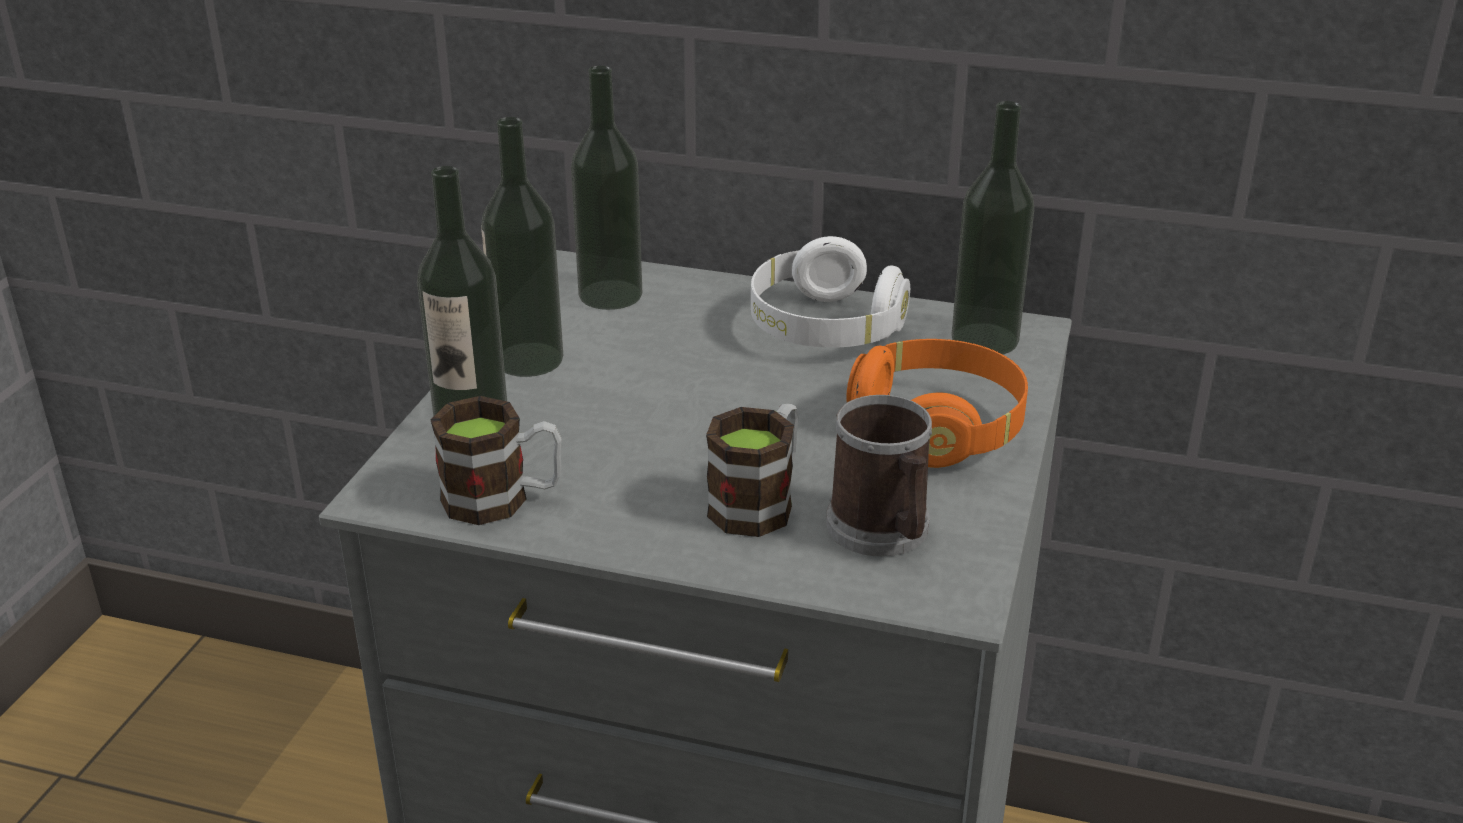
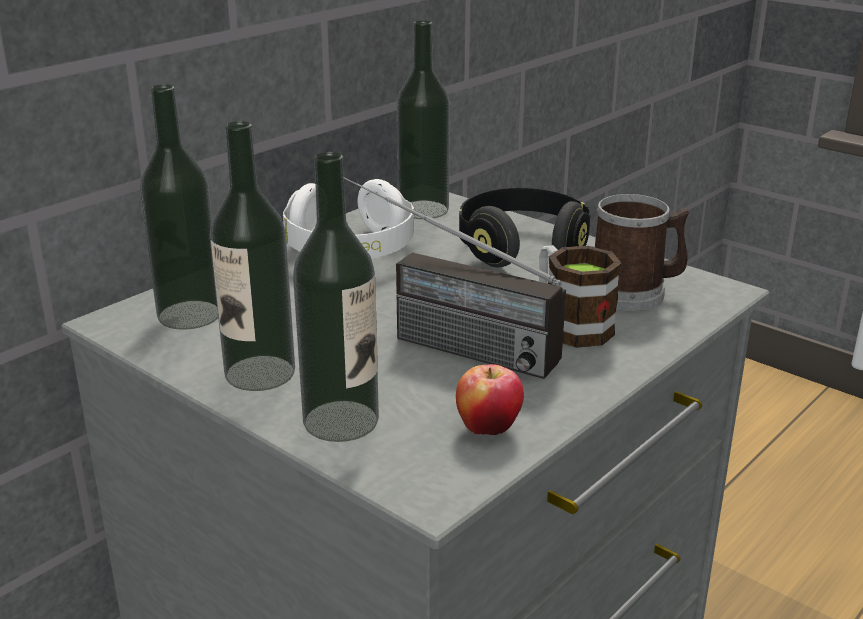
camera: 65 degrees left, 5 degrees down
mug [431,396,562,525] -> apple [456,364,524,435]
orange headphones [846,339,1028,468] -> black headphones [459,187,590,267]
none -> radio [344,178,566,379]

